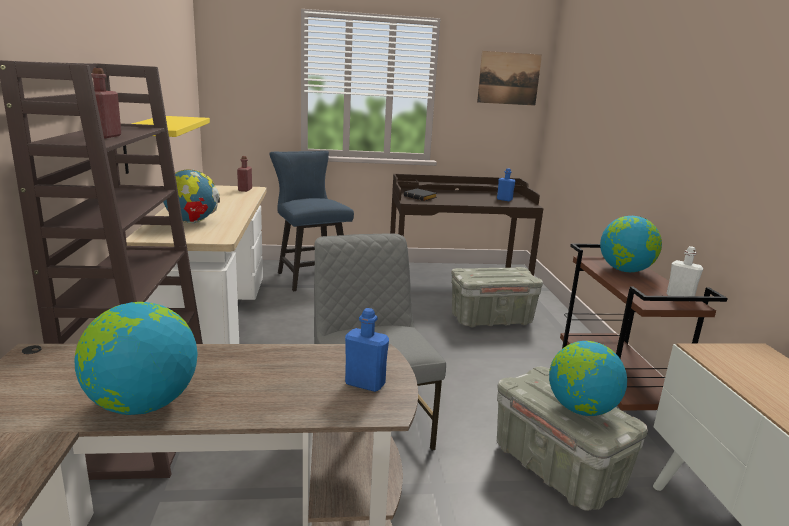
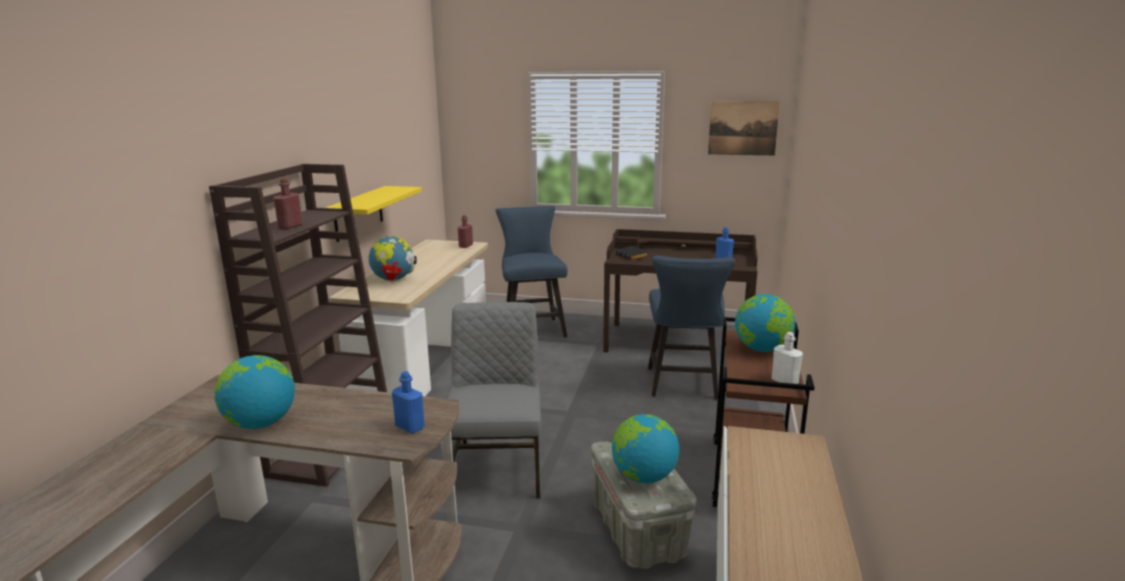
camera: 20 degrees right, 0 degrees up
grey storage box [451,267,543,327] -> blue chair [648,255,736,400]

